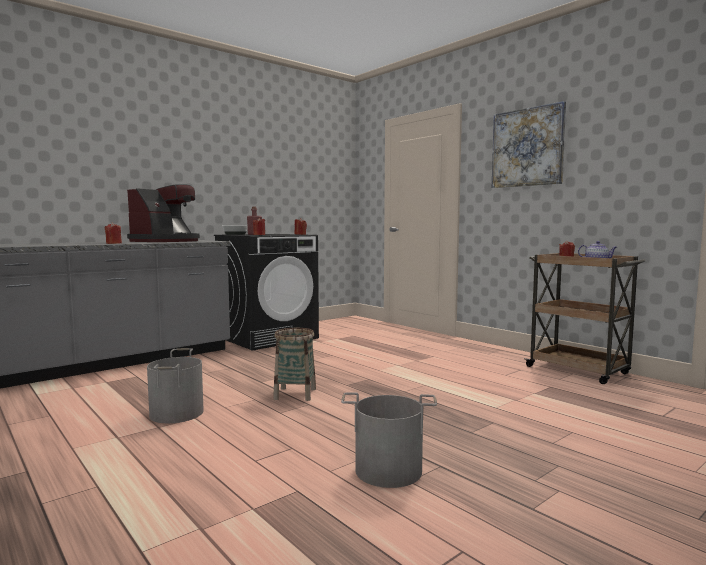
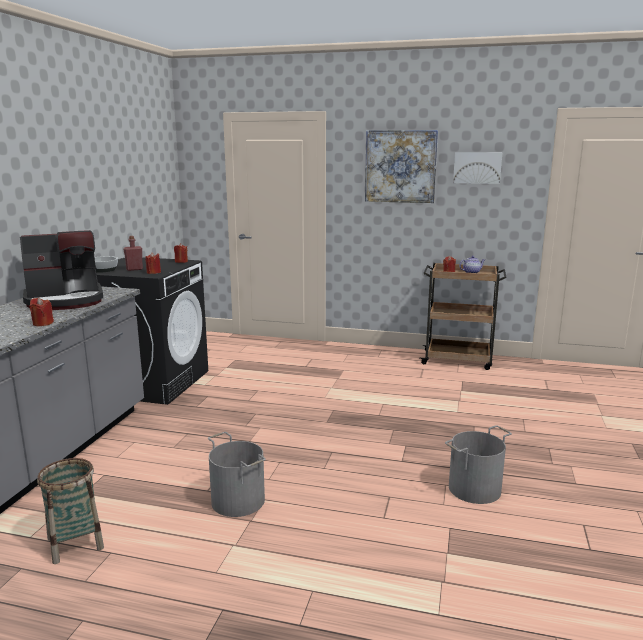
camera: 35 degrees left, 10 degrees up
coffee machine [127,184,200,242] -> coffee machine turned 75 degrees clockwise [20,230,103,310]
basket [273,328,316,401] -> basket moved to [37,458,104,564]
none -> picture [453,152,502,184]

